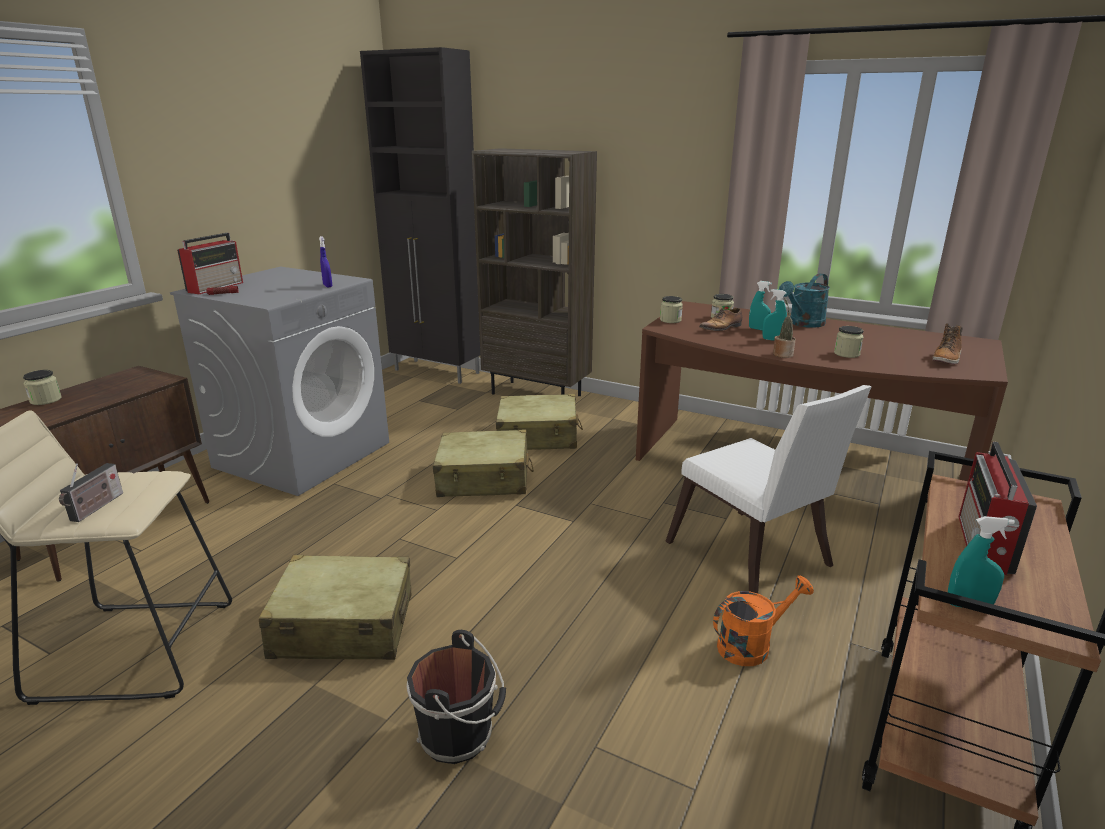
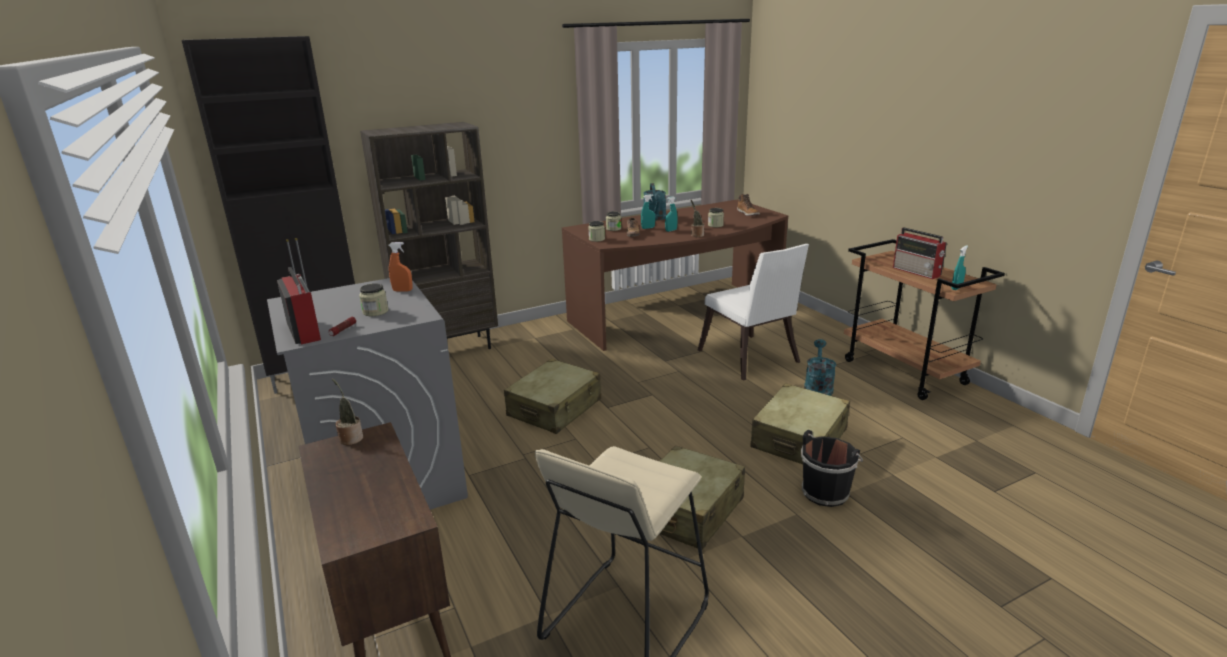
camera: 55 degrees left, 0 degrees up
jar [23,370,62,405] -> jar moved to [359,283,388,316]
radio [59,463,123,522] -> none
blue spray bottle [319,236,332,287] -> orange spray bottle [389,242,413,292]
beige suitcase [496,394,583,450] -> beige suitcase moved to [750,383,850,464]
white chair [666,385,872,593] -> white chair turned 60 degrees clockwise [698,244,809,381]
orange watering can [713,576,814,666] -> turquoise watering can [804,339,836,396]
none -> potted plant [332,379,363,445]

